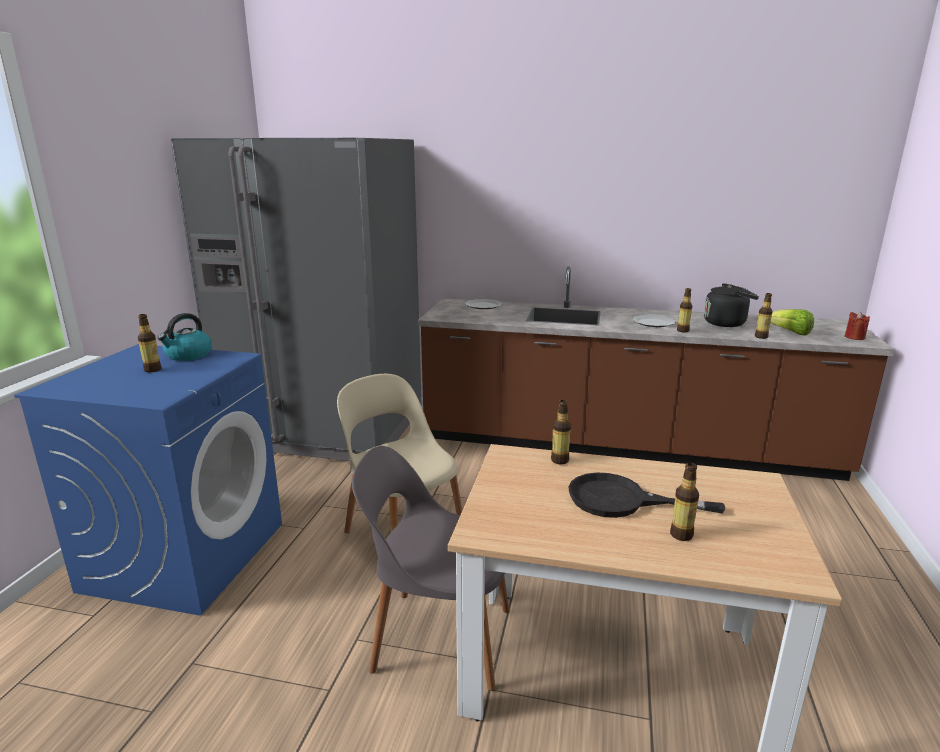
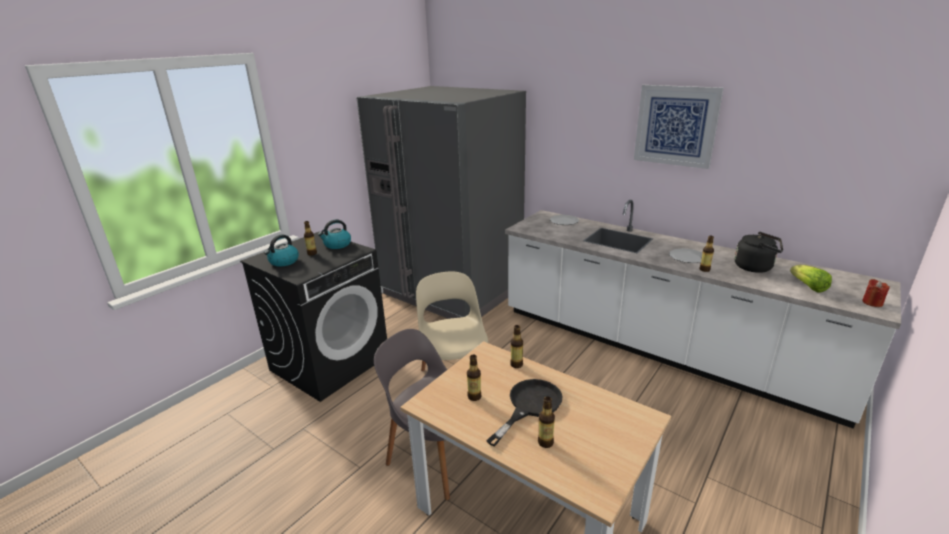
camera: 25 degrees right, 5 degrees up
blue washing machine [14,344,282,616] -> black washing machine [240,232,387,402]
brown counter [418,266,895,481] -> white counter [505,200,901,429]
black frying pan [568,472,725,518] -> black frying pan turned 90 degrees clockwise [486,379,562,447]
bottle [755,293,773,339] -> bottle moved to [467,354,481,401]
none -> kettle [264,234,299,267]
none -> picture [634,85,724,169]

